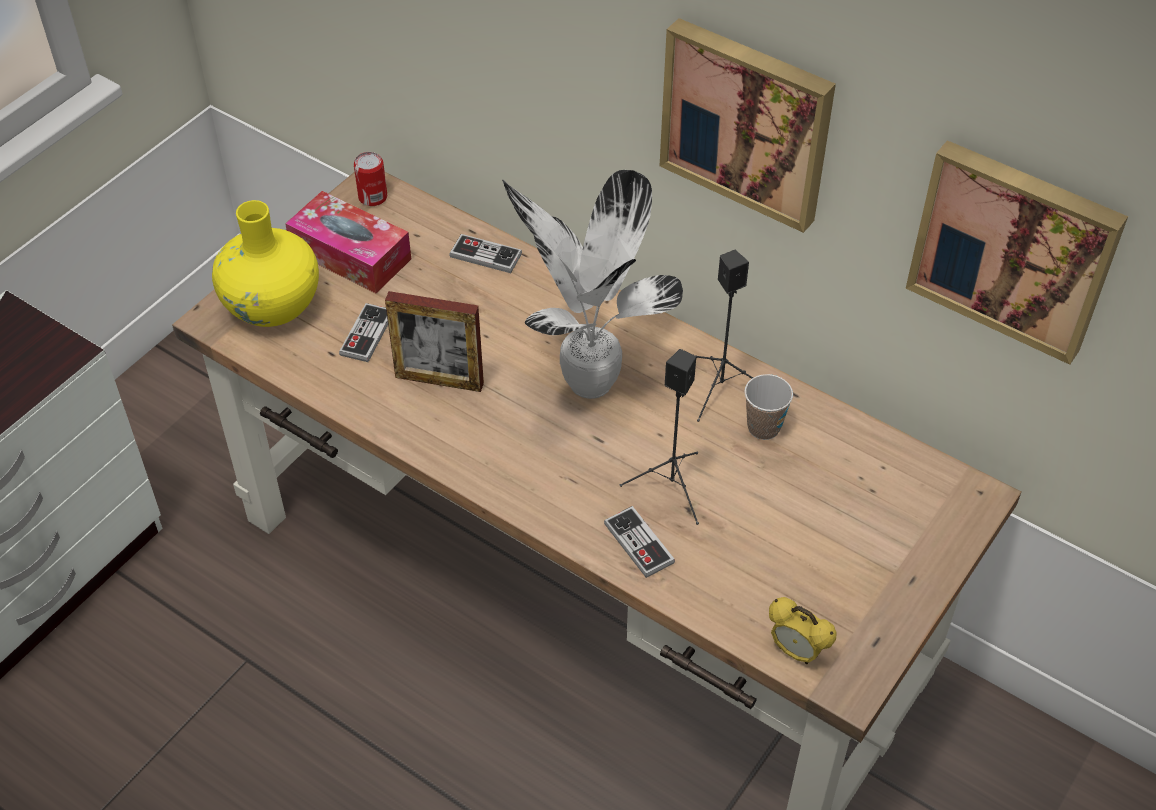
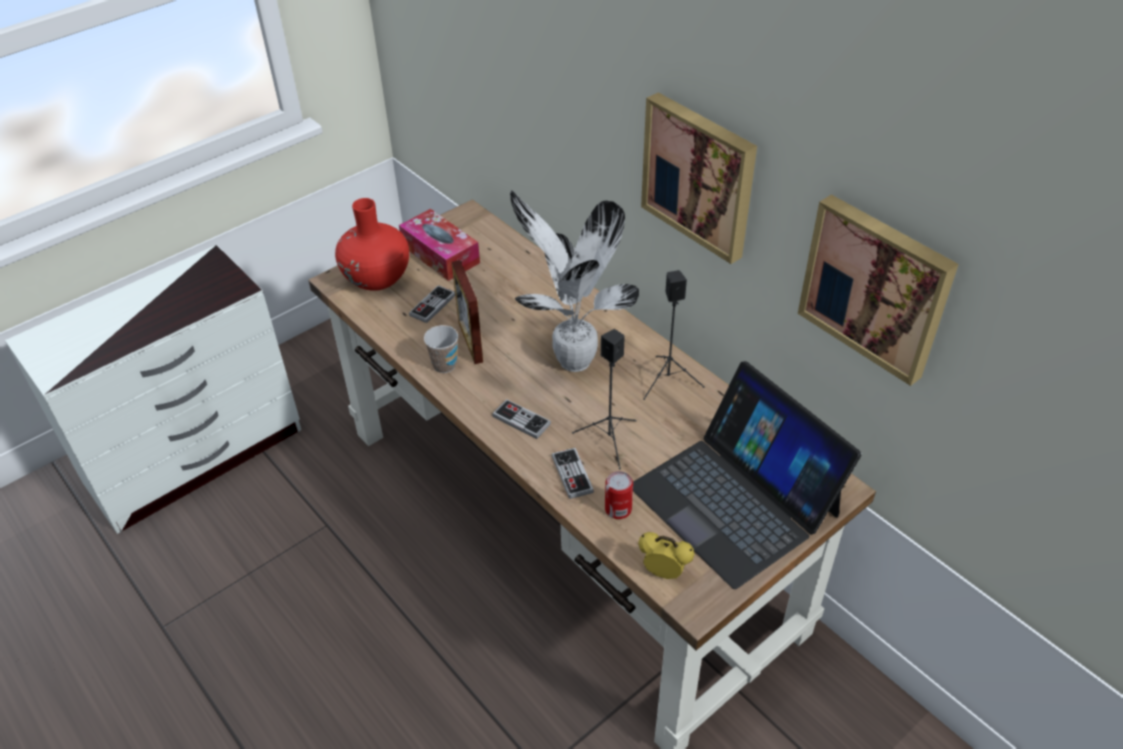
camera: 15 degrees right, 5 degrees down
yellow vase [212,200,319,327] -> red vase [335,198,409,291]
can [354,152,387,206] -> can moved to [605,471,633,519]
picture frame [385,291,484,392] -> picture frame turned 45 degrees clockwise [451,260,483,364]
game controller [449,234,522,273] -> game controller moved to [492,399,551,439]
cup [744,374,793,440] -> cup moved to [424,325,458,373]
alarm clock [769,597,837,664] -> alarm clock turned 150 degrees clockwise [638,532,695,579]
none -> laptop [633,361,862,589]

